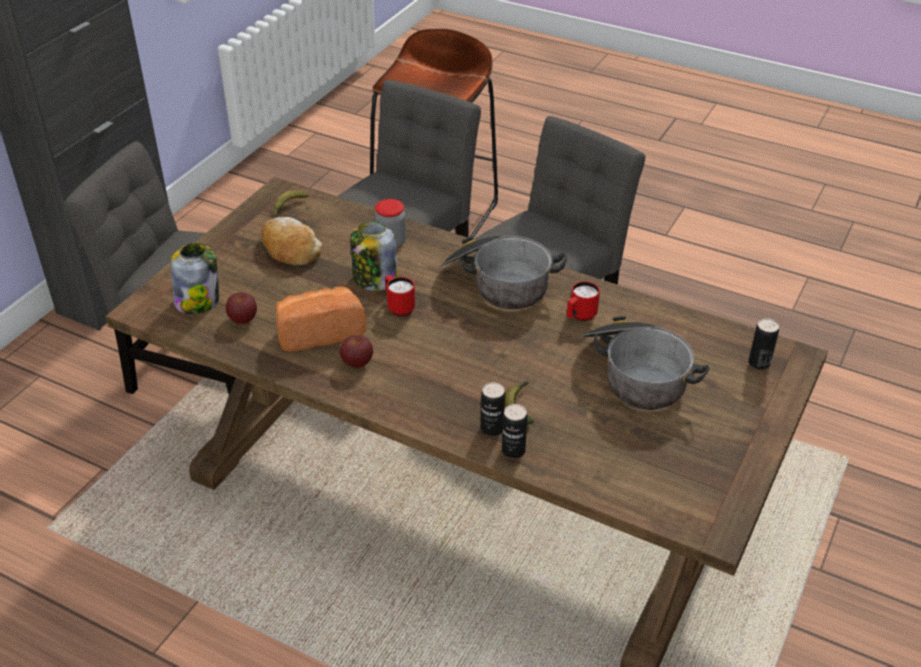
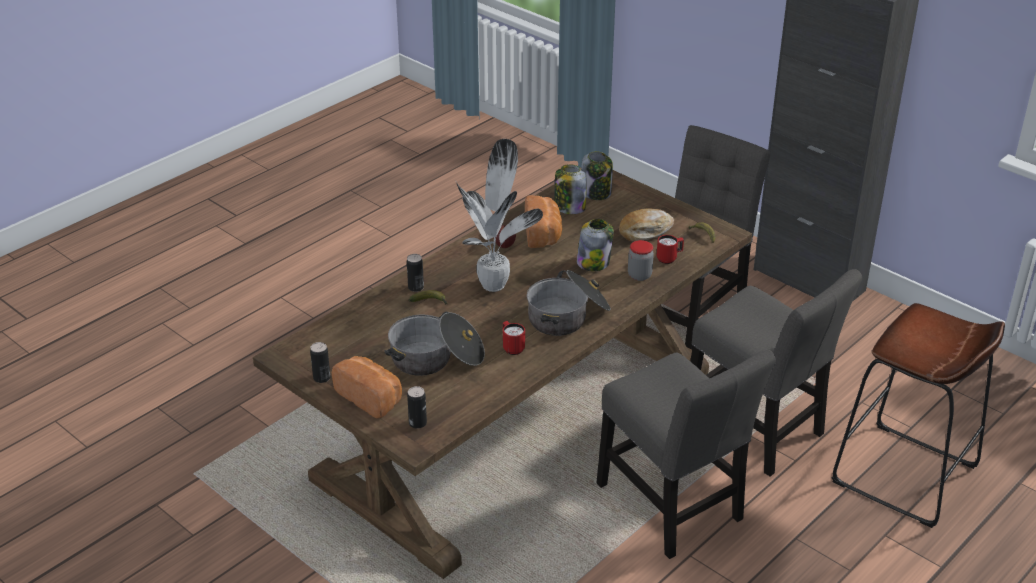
camera: 105 degrees right, 5 degrees down
apple [226,292,257,324] -> jar [554,164,586,214]
red mug [385,275,415,316] -> red mug moved to [657,235,684,264]
can [502,404,527,459] -> can moved to [310,342,331,383]
none -> bread [332,356,402,418]
none -> potted plant [456,139,543,292]

